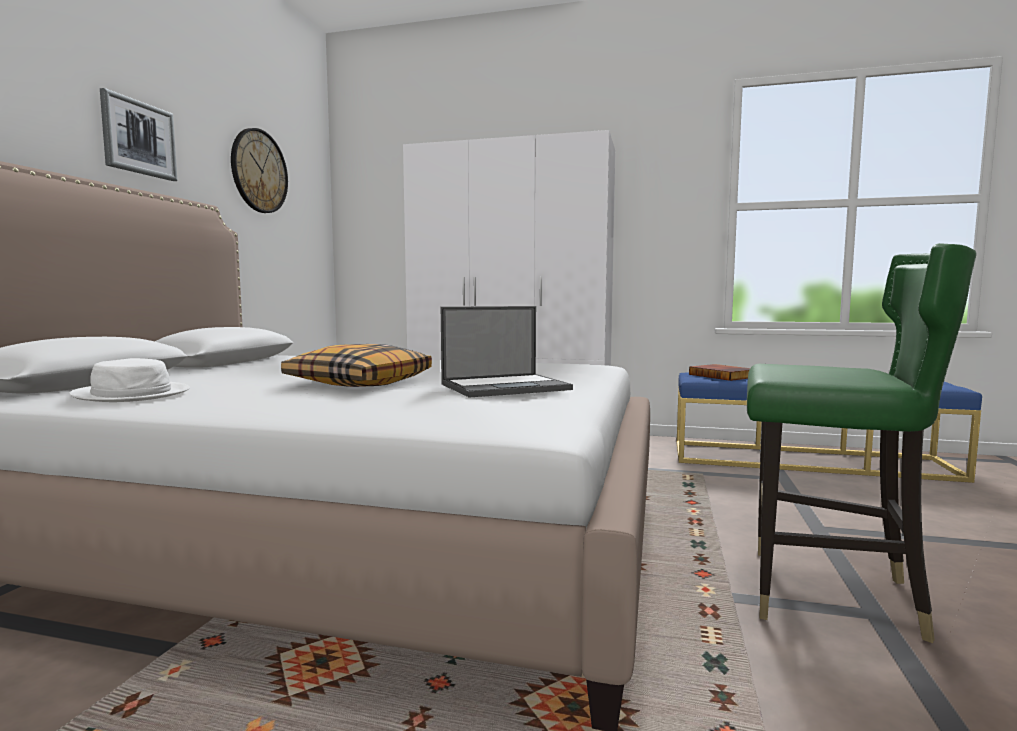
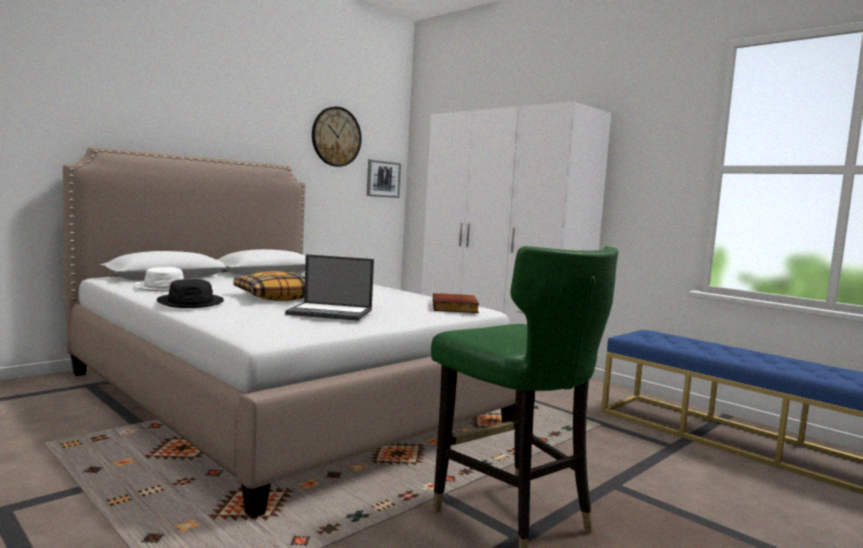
camera: 30 degrees right, 0 degrees up
picture [100,88,177,181] -> picture moved to [367,159,401,198]
book [689,364,750,381] -> book moved to [433,293,479,313]
none -> black hat [157,279,224,308]

